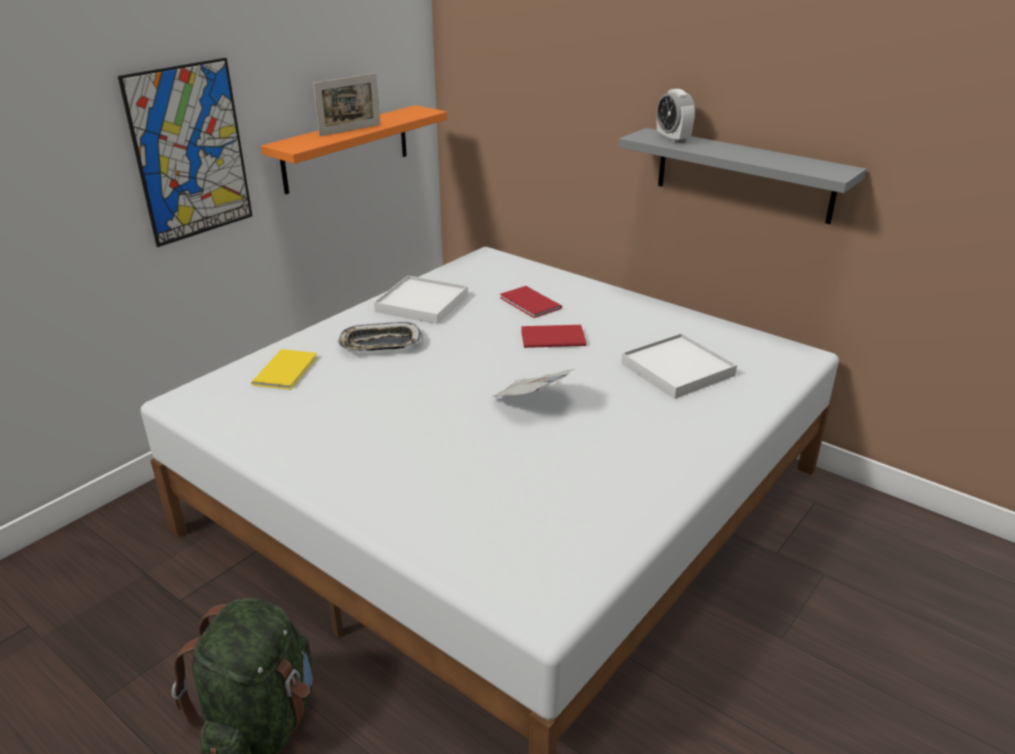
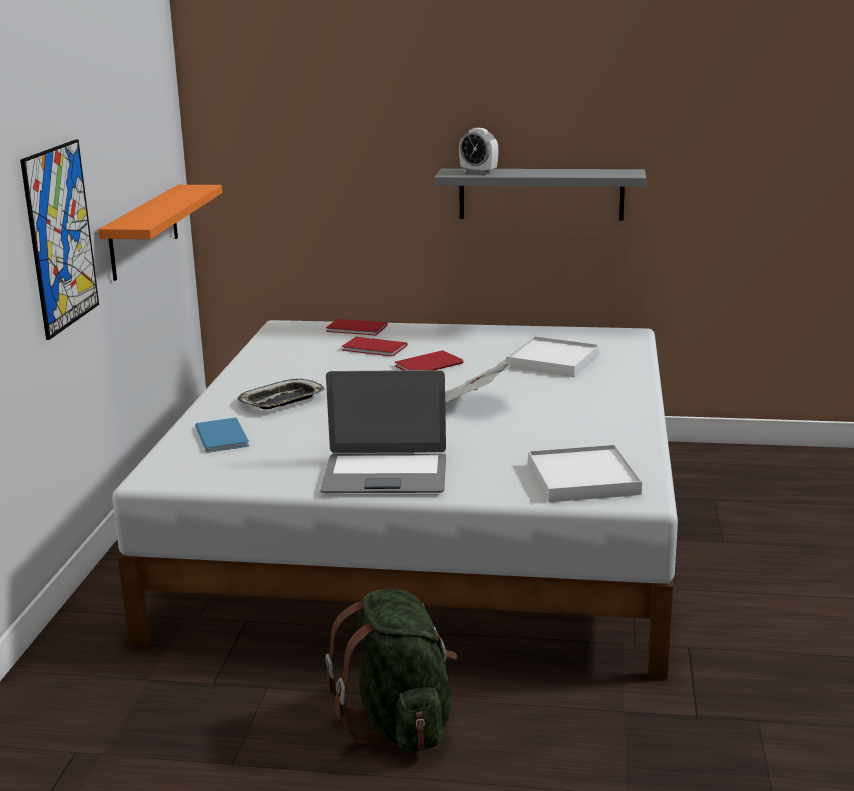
camera: 30 degrees left, 10 degrees down
yellow book [251,349,317,390] -> blue book [195,418,249,453]
picture frame [313,73,380,136] -> none
white tray [374,276,468,324] -> white tray moved to [528,445,642,502]
none -> laptop [320,370,446,493]
none -> red book [326,319,387,336]

